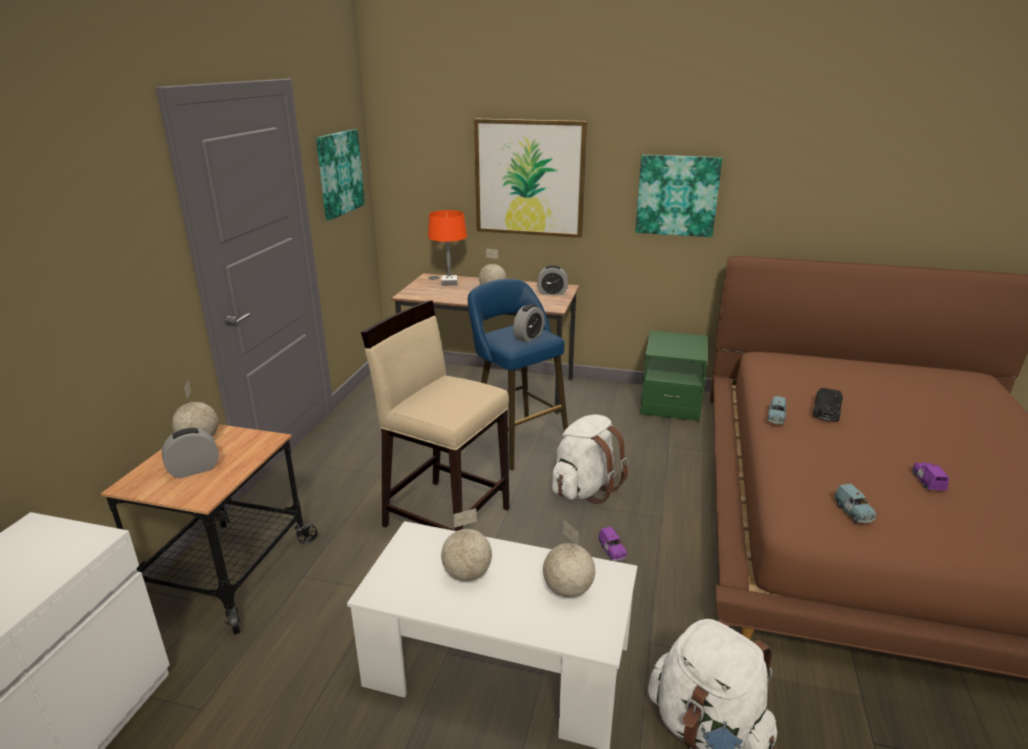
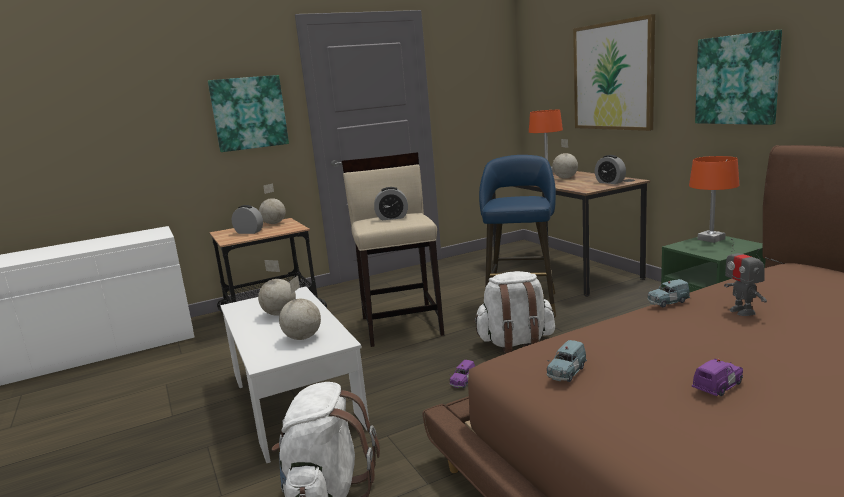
camera: 50 degrees right, 10 degrees down
picture [316,129,365,220] -> picture moved to [208,75,289,152]
alarm clock [513,304,545,342] -> alarm clock moved to [374,187,408,220]
black toy car [813,388,843,422] -> toy robot [724,238,767,316]
none -> orange table lamp [689,156,739,243]

